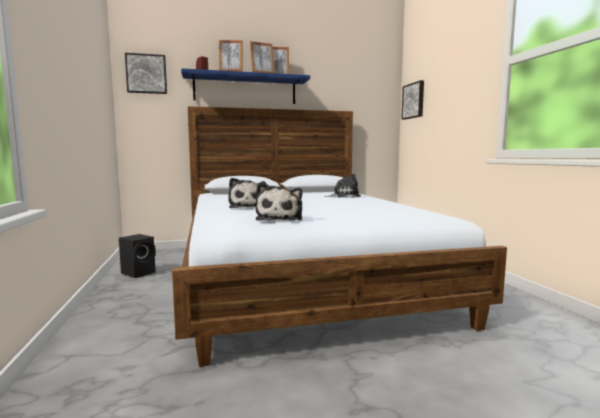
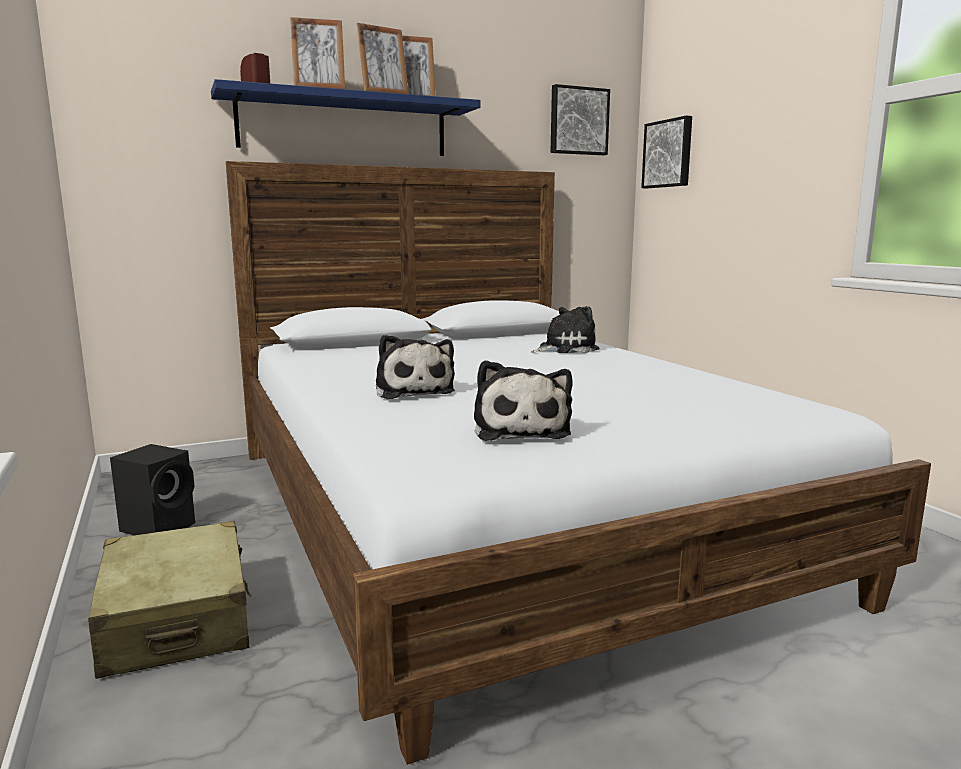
camera: 10 degrees left, 5 degrees up
picture [125,53,167,94] -> picture moved to [550,84,610,155]
none -> beige suitcase [88,521,252,679]

